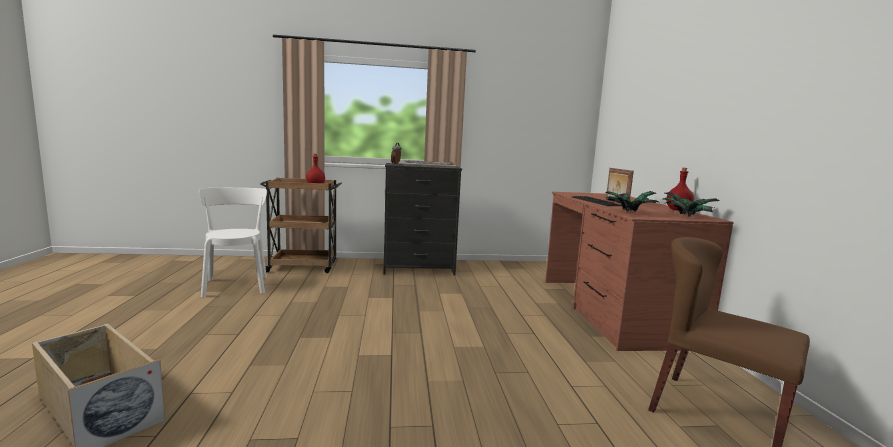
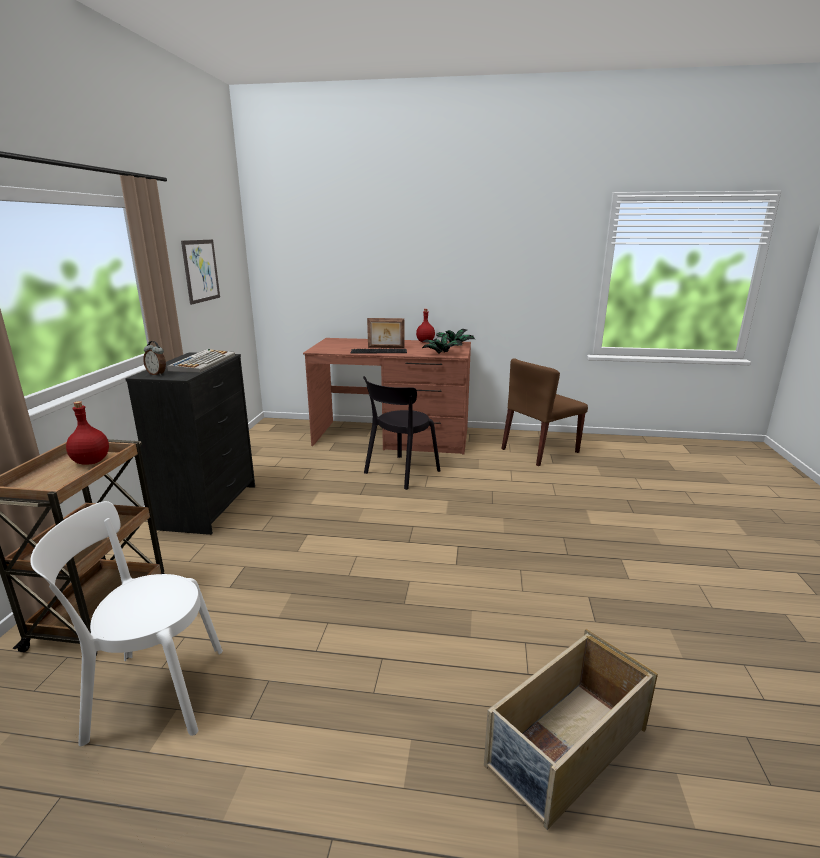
camera: 75 degrees left, 10 degrees up
none -> picture [181,240,220,305]
none -> black chair [363,376,441,490]

